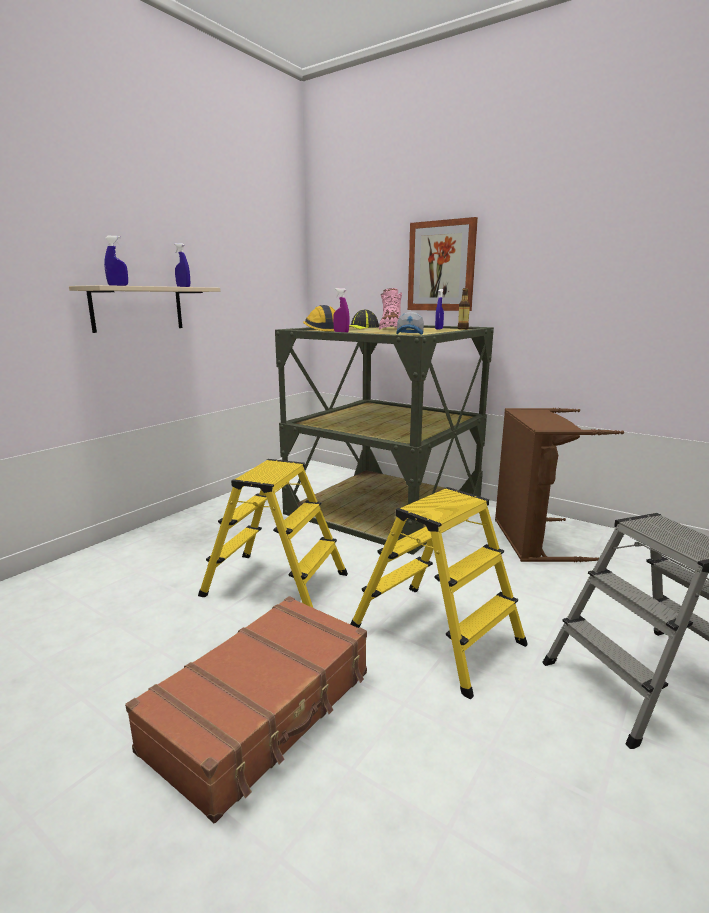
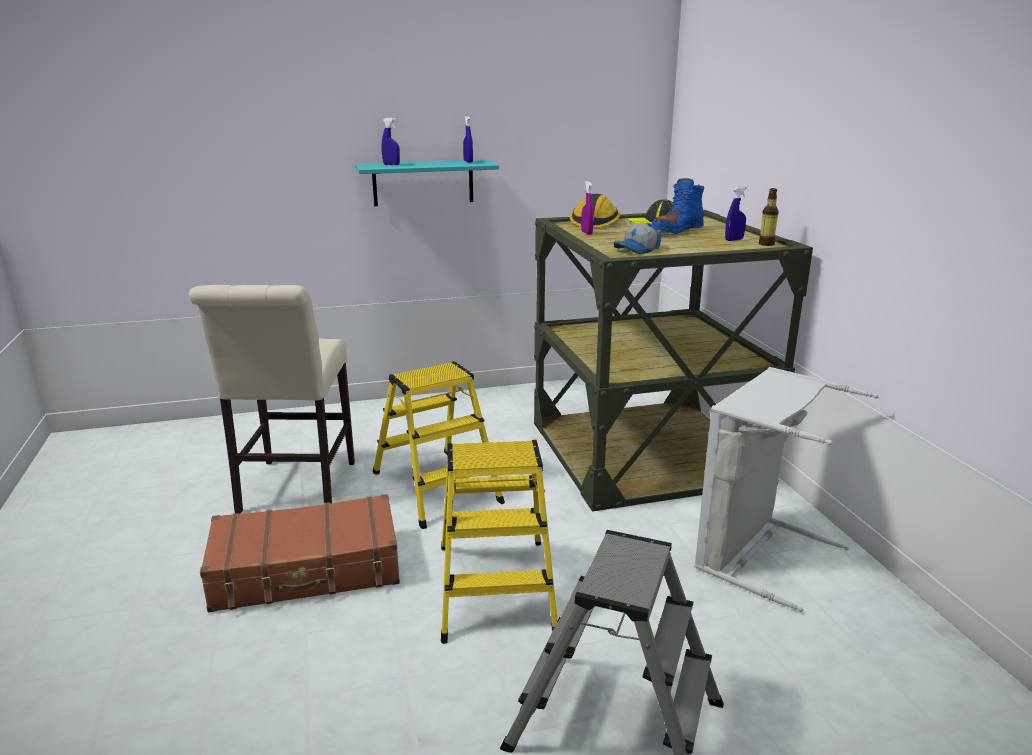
camera: 40 degrees right, 5 degrees up
beige shelf [69,285,221,333] -> turquoise shelf [355,159,499,206]
pink boot [379,288,402,330] -> blue boot [651,178,704,234]
picture [408,217,478,311] -> none
brown laundry basket [495,408,624,562] -> grey laundry basket [694,367,879,612]
none -> beige stool [189,285,355,514]

